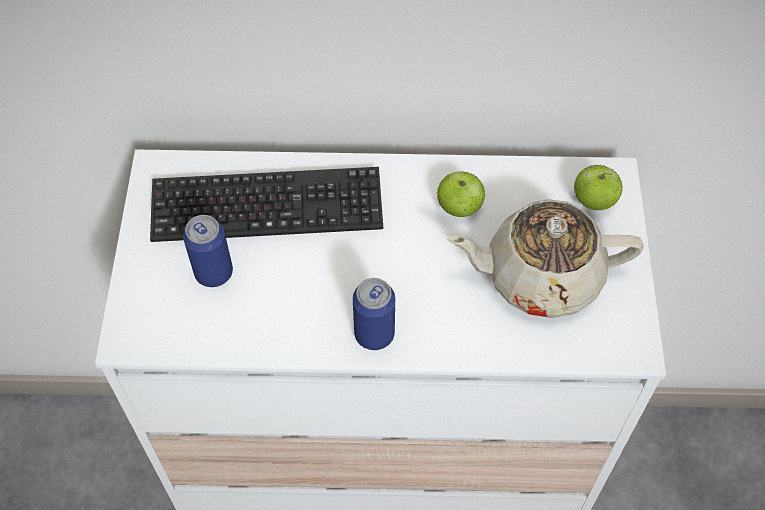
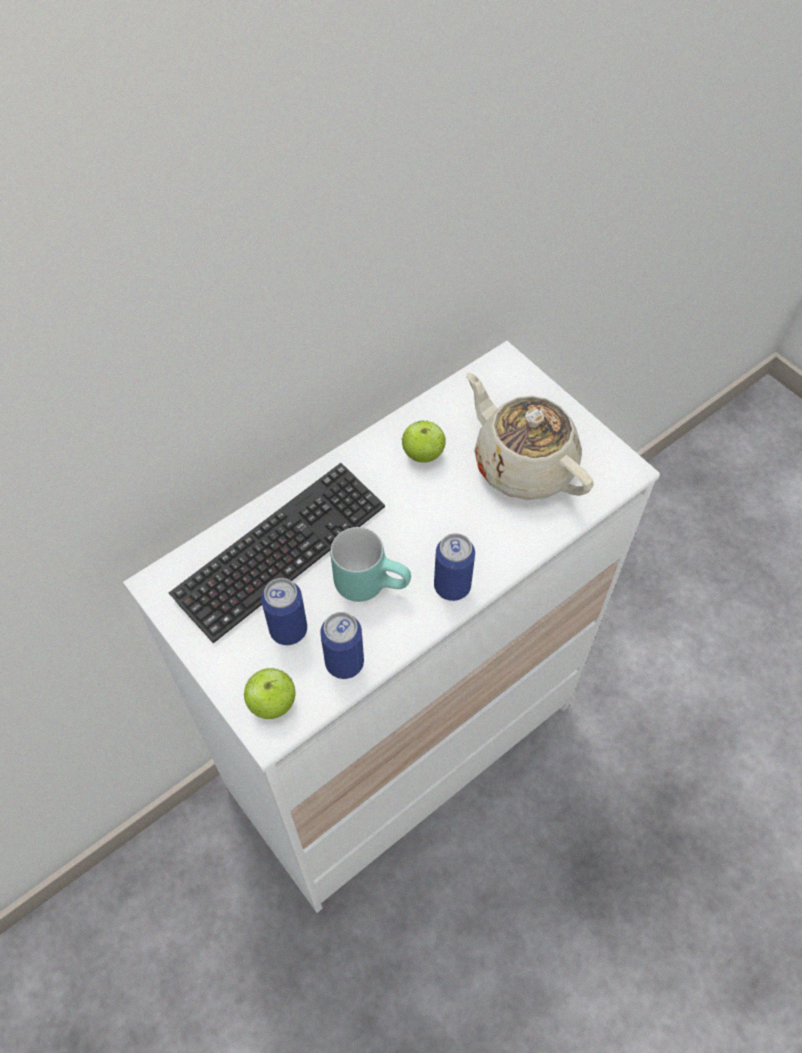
camera: 40 degrees left, 0 degrees up
beige teapot [447,199,644,318] -> beige teapot turned 90 degrees clockwise [466,373,594,500]
apple [574,165,623,210] -> apple moved to [244,668,295,719]
none -> can [320,612,364,679]
none -> turquoise mug [331,527,411,602]

